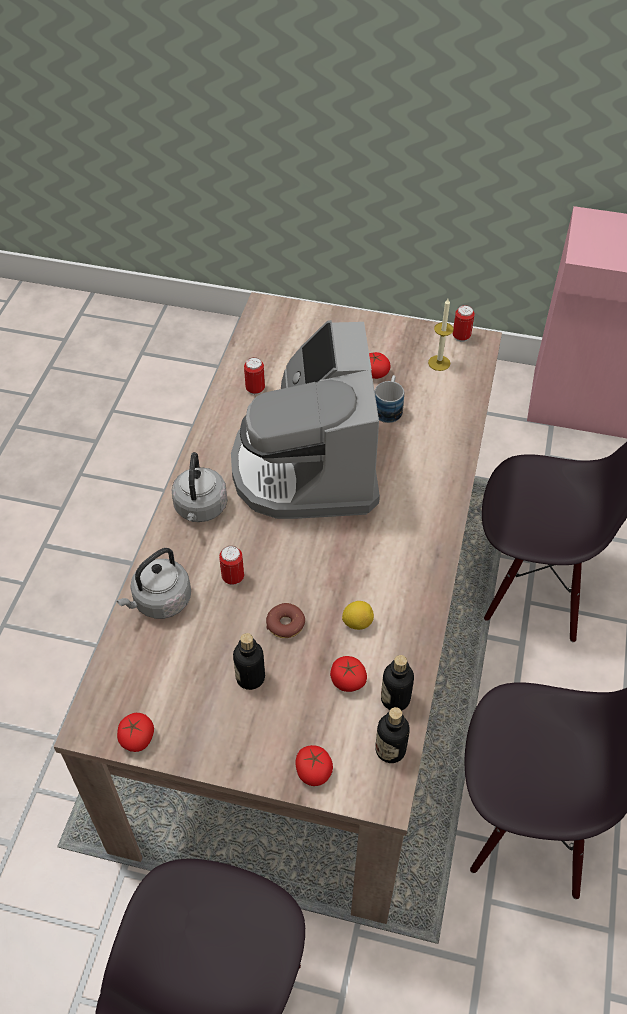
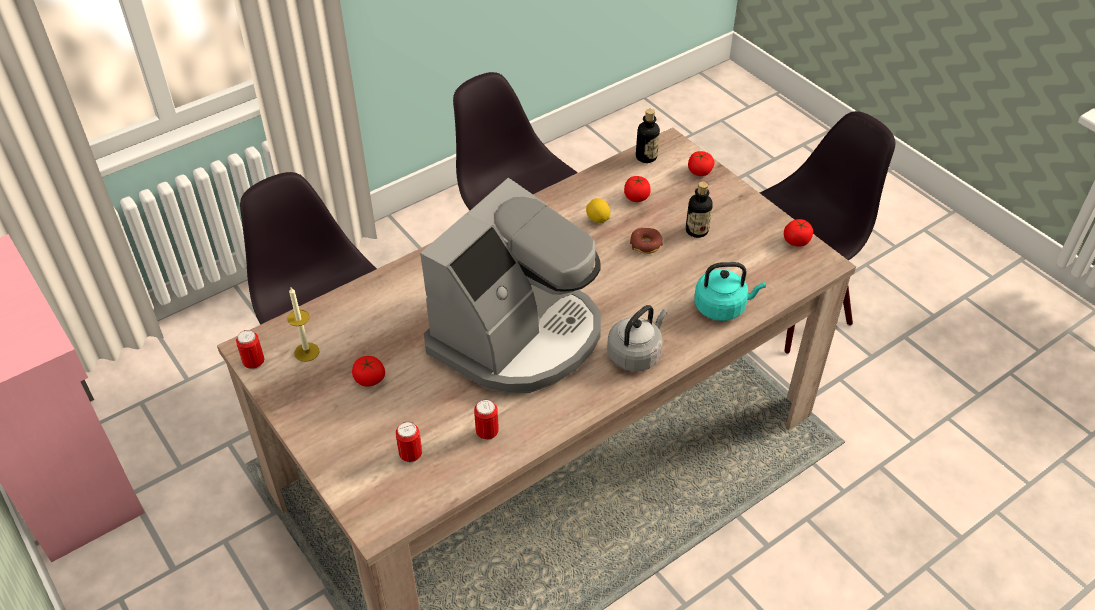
camera: 140 degrees left, 5 degrees down
grey kettle [117,548,191,619] -> turquoise kettle [694,262,766,321]
can [219,546,244,585] -> can moved to [396,422,422,463]
mug [375,375,404,423] -> none
bottle [381,655,414,711] -> none

